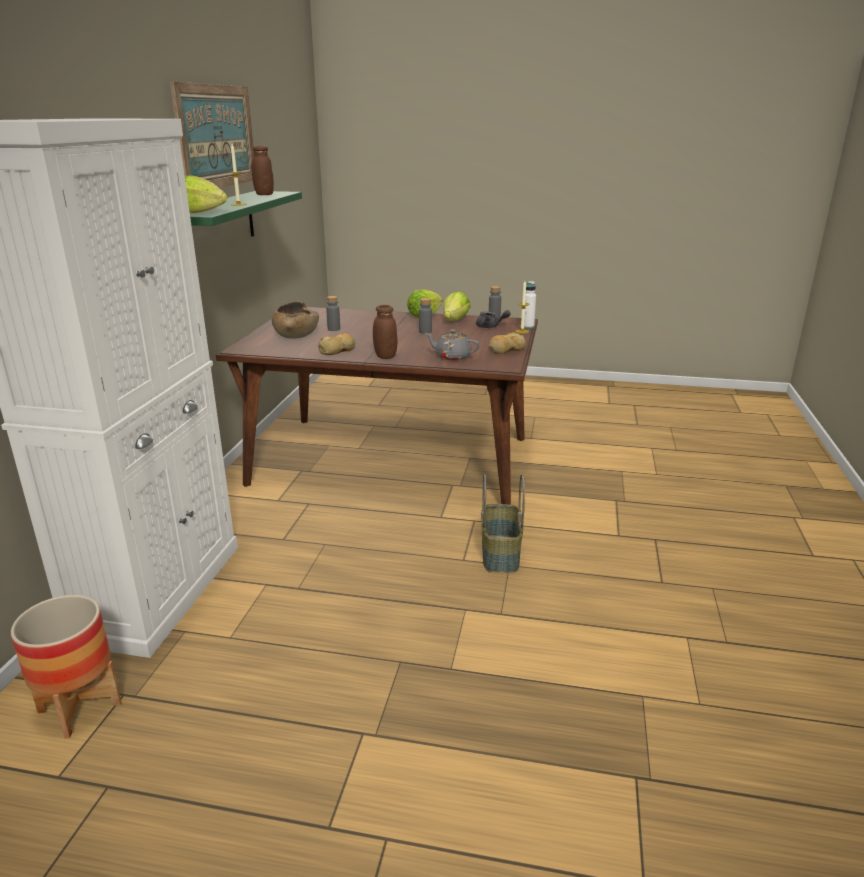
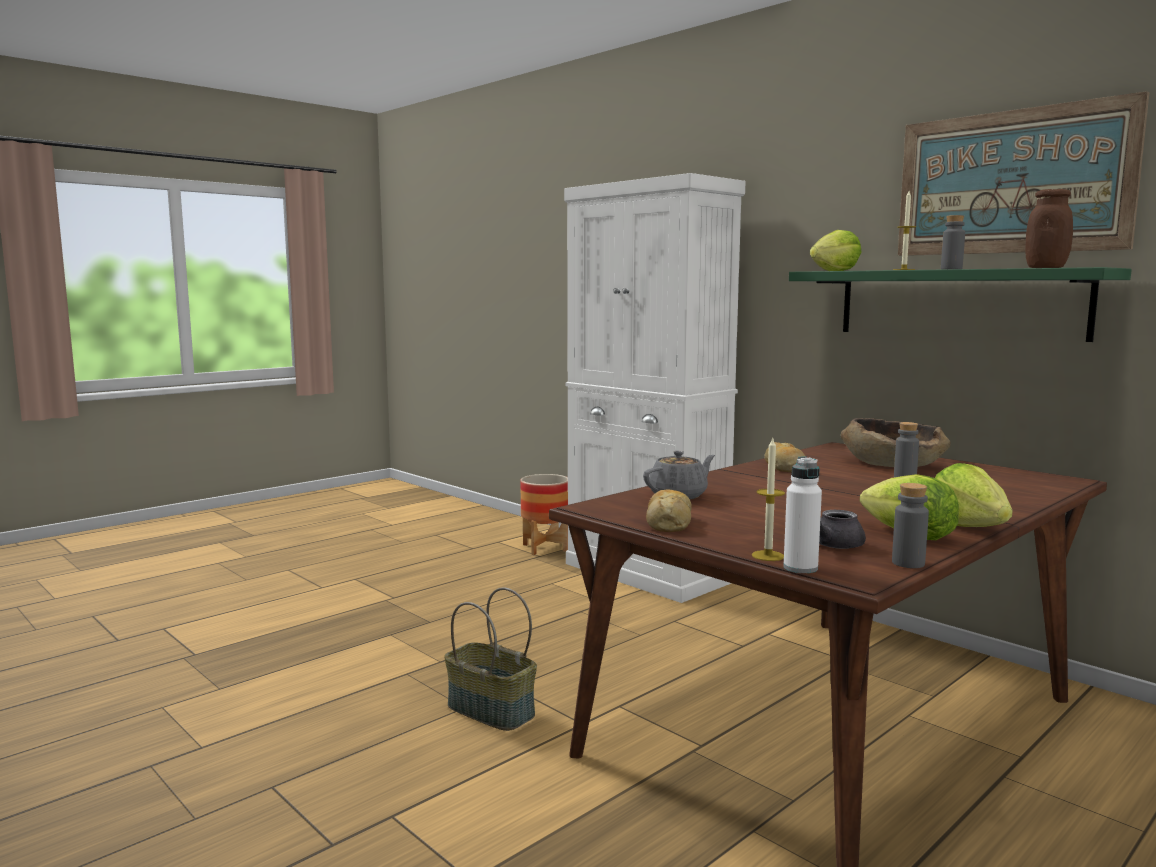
camera: 125 degrees right, 15 degrees down
brown jar [373,305,397,359] -> none
grey bottle [419,298,432,334] -> grey bottle moved to [941,215,965,269]

